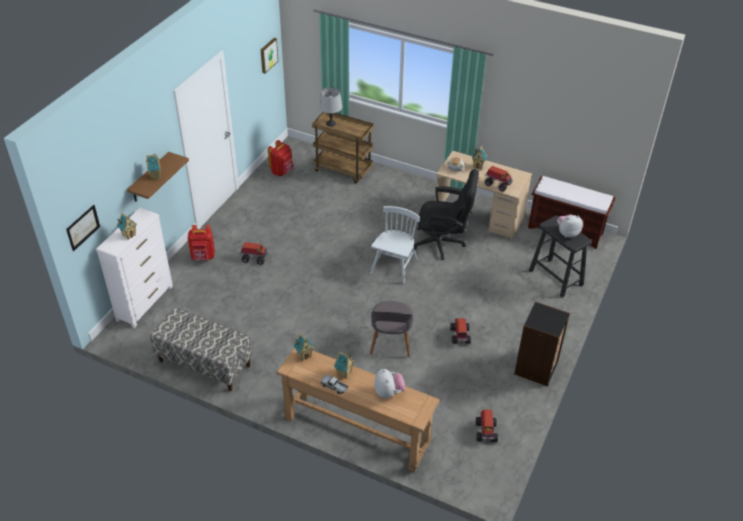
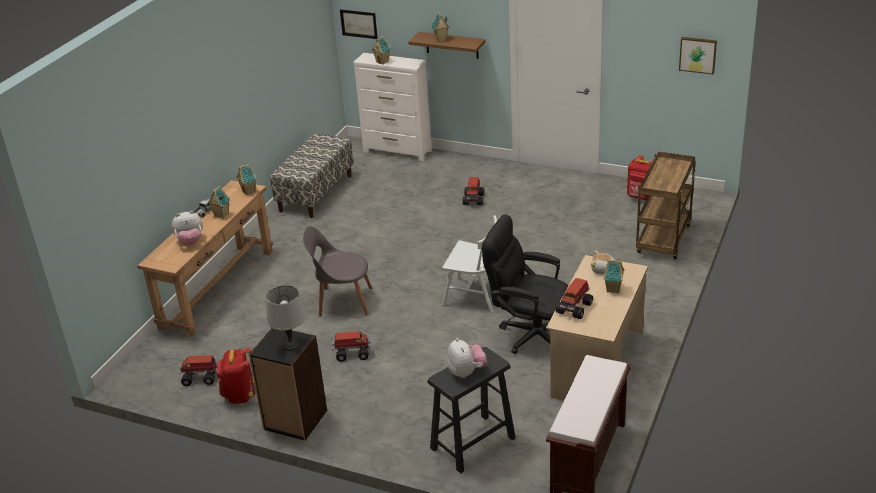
camera: 90 degrees right, 10 degrees down
red backpack [188,225,215,261] -> red backpack moved to [217,348,255,404]
grey table lamp [319,87,342,127] -> grey table lamp moved to [266,285,306,351]
black office chair [413,169,479,260] -> black office chair turned 105 degrees clockwise [482,215,568,354]

